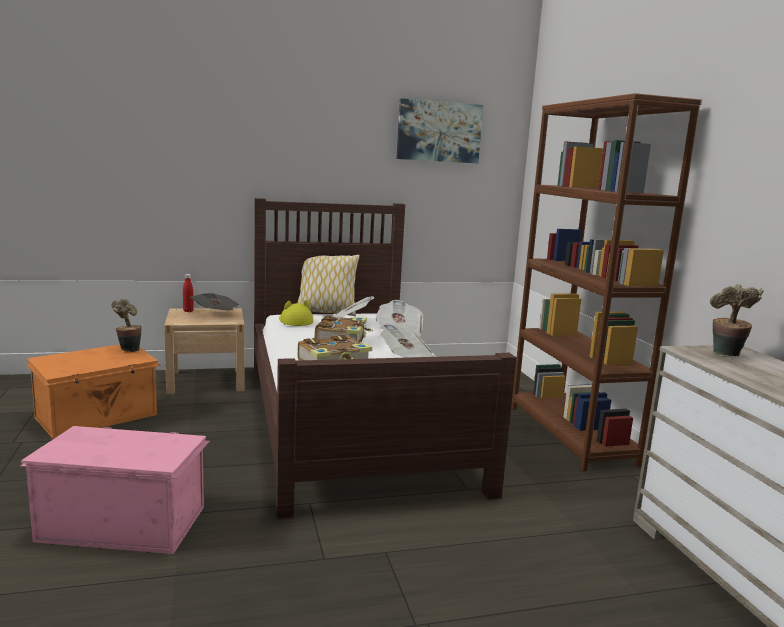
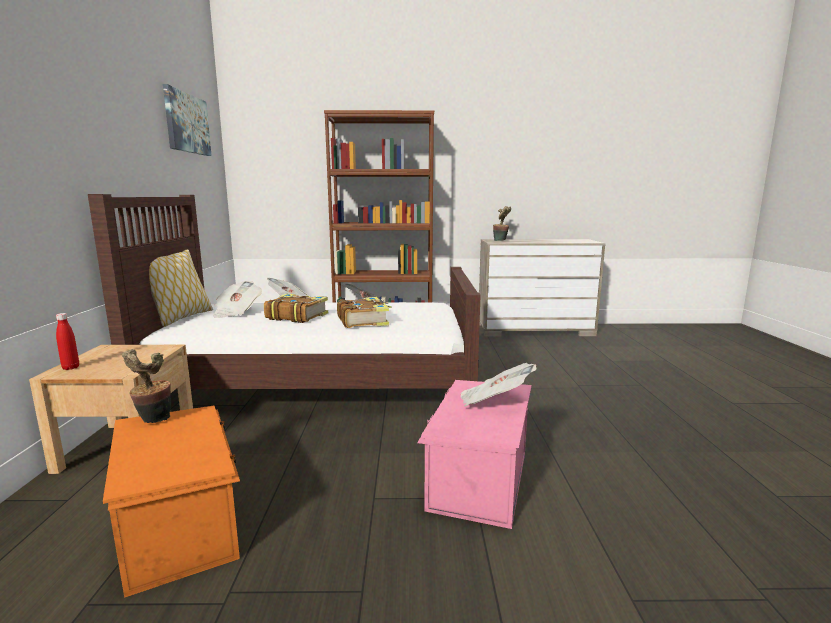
camera: 75 degrees left, 0 degrees up
newspaper [190,293,238,310] -> newspaper moved to [461,363,537,407]
yellow hat [279,300,313,326] -> none

